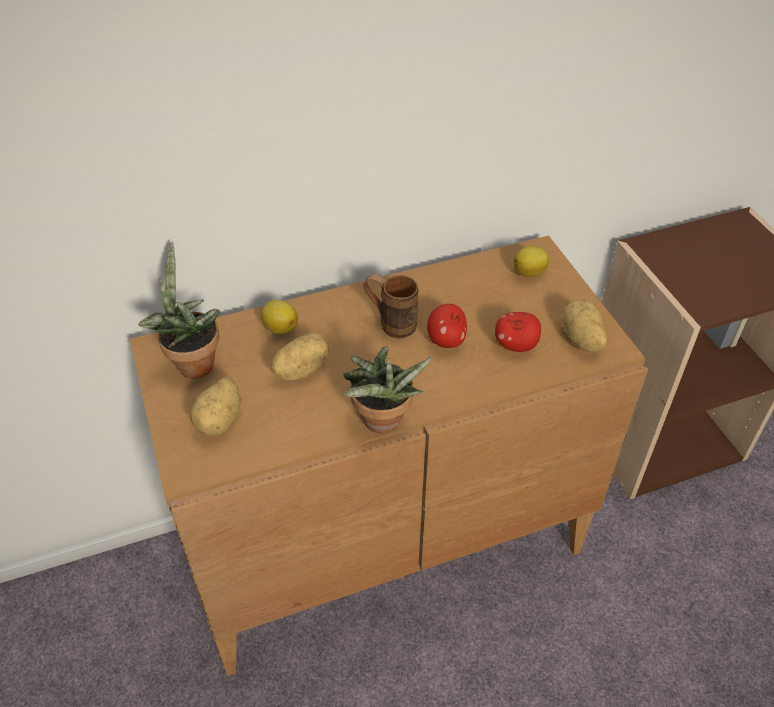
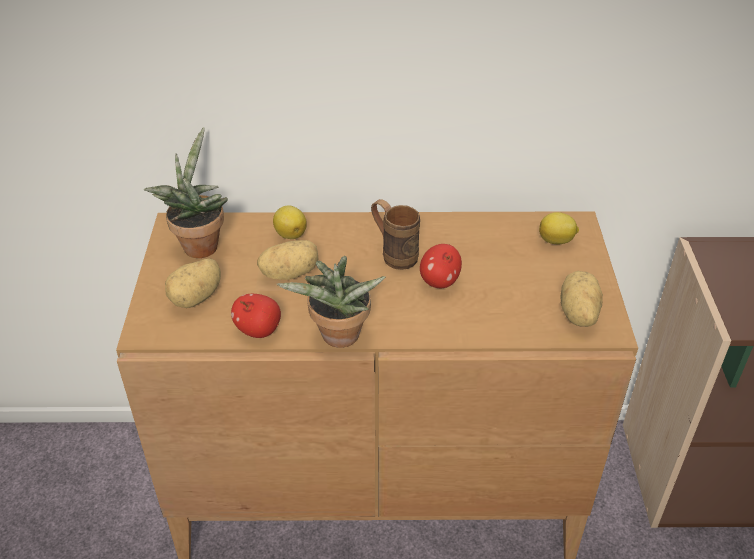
camera: 20 degrees right, 5 degrees down
apple [495,312,541,352] -> apple moved to [231,294,281,338]

